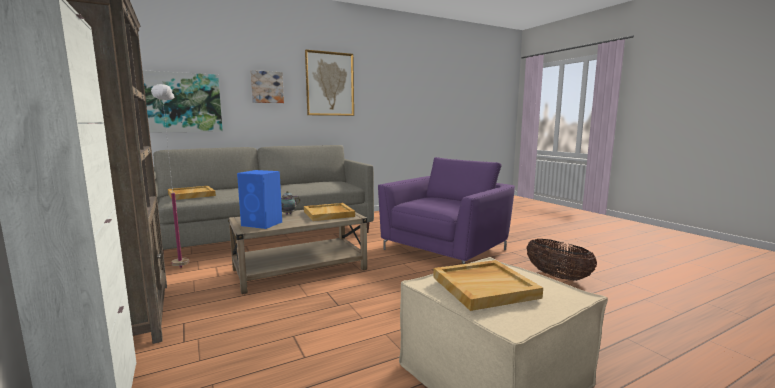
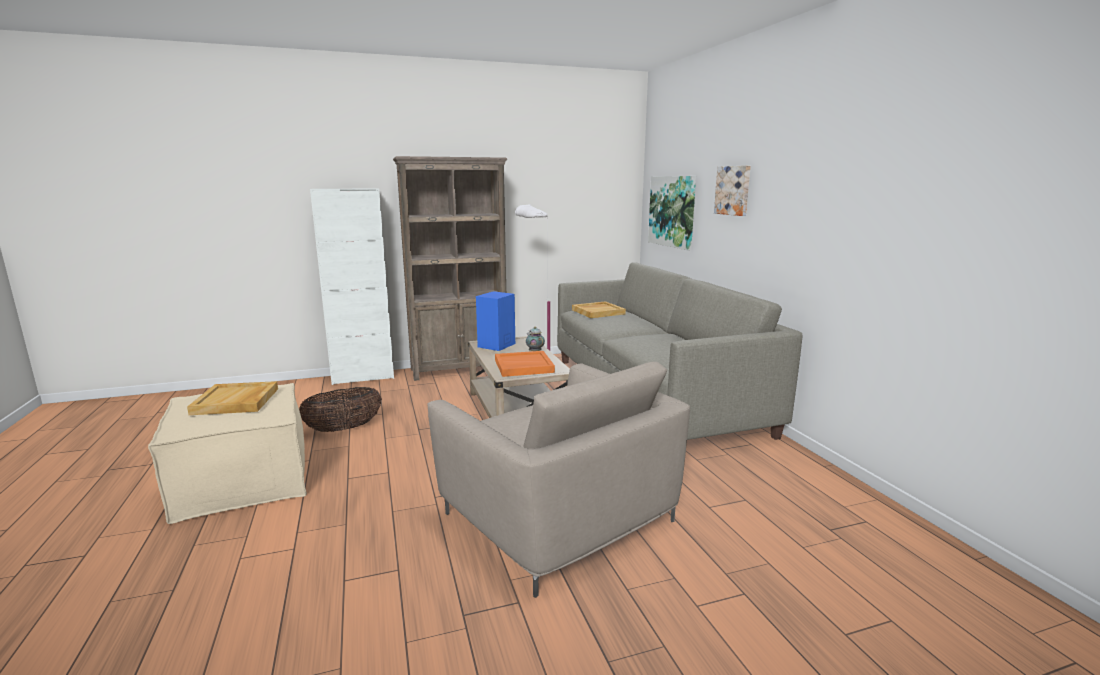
camera: 100 degrees right, 5 degrees up
beige tray [304,203,355,221] -> orange tray [495,351,555,377]
picture [305,50,354,116] -> none
purple armchair [378,157,515,264] -> beige armchair [427,362,690,598]
basket [526,239,597,281] -> basket moved to [299,387,382,432]

